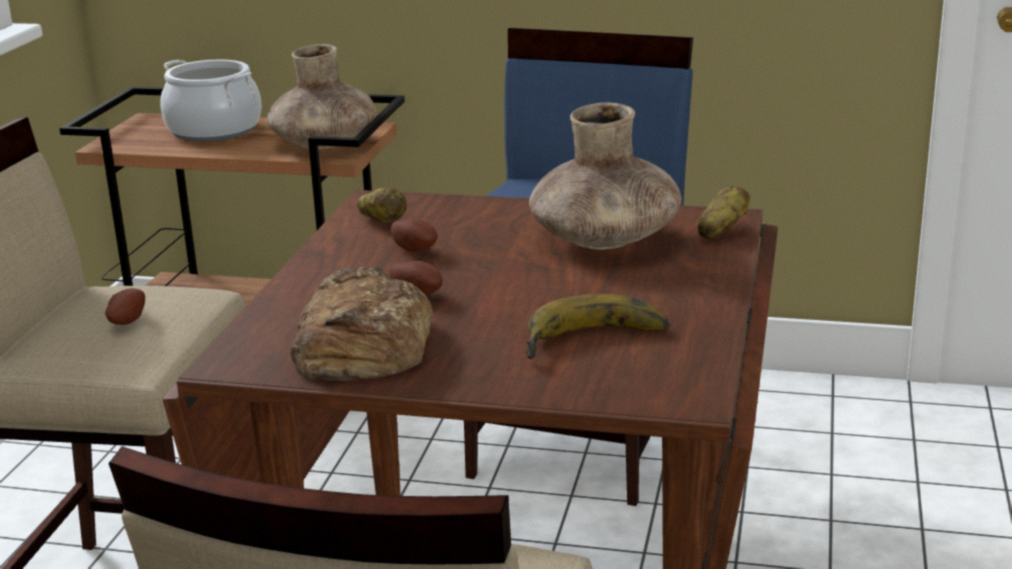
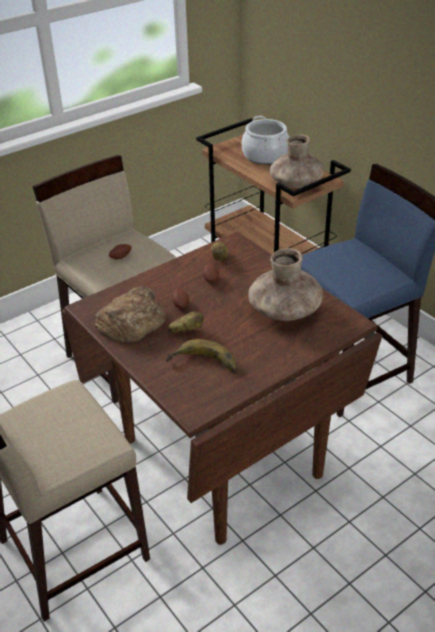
camera: 40 degrees right, 15 degrees up
potato [697,186,750,239] -> potato moved to [168,311,204,334]

